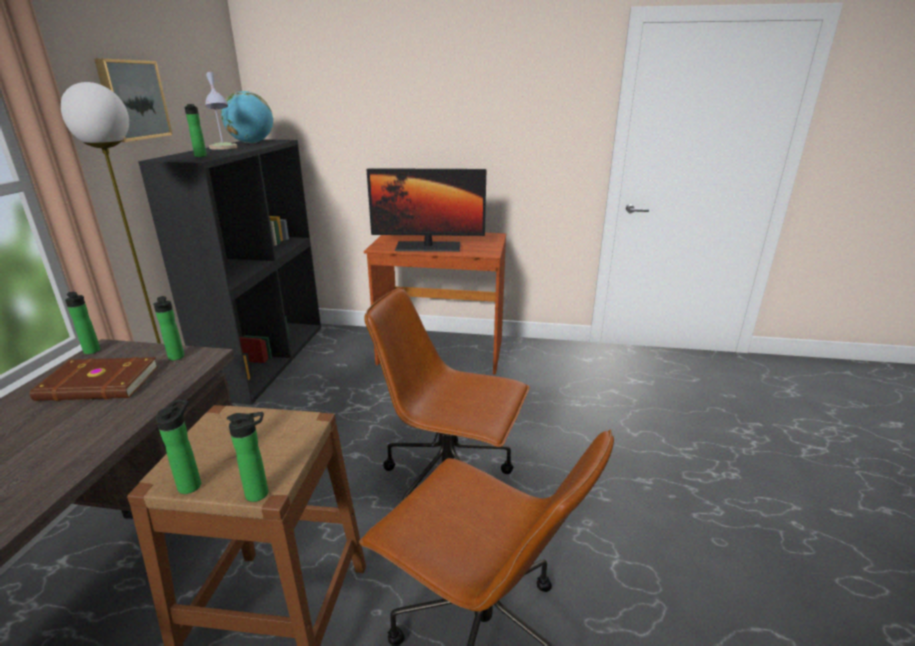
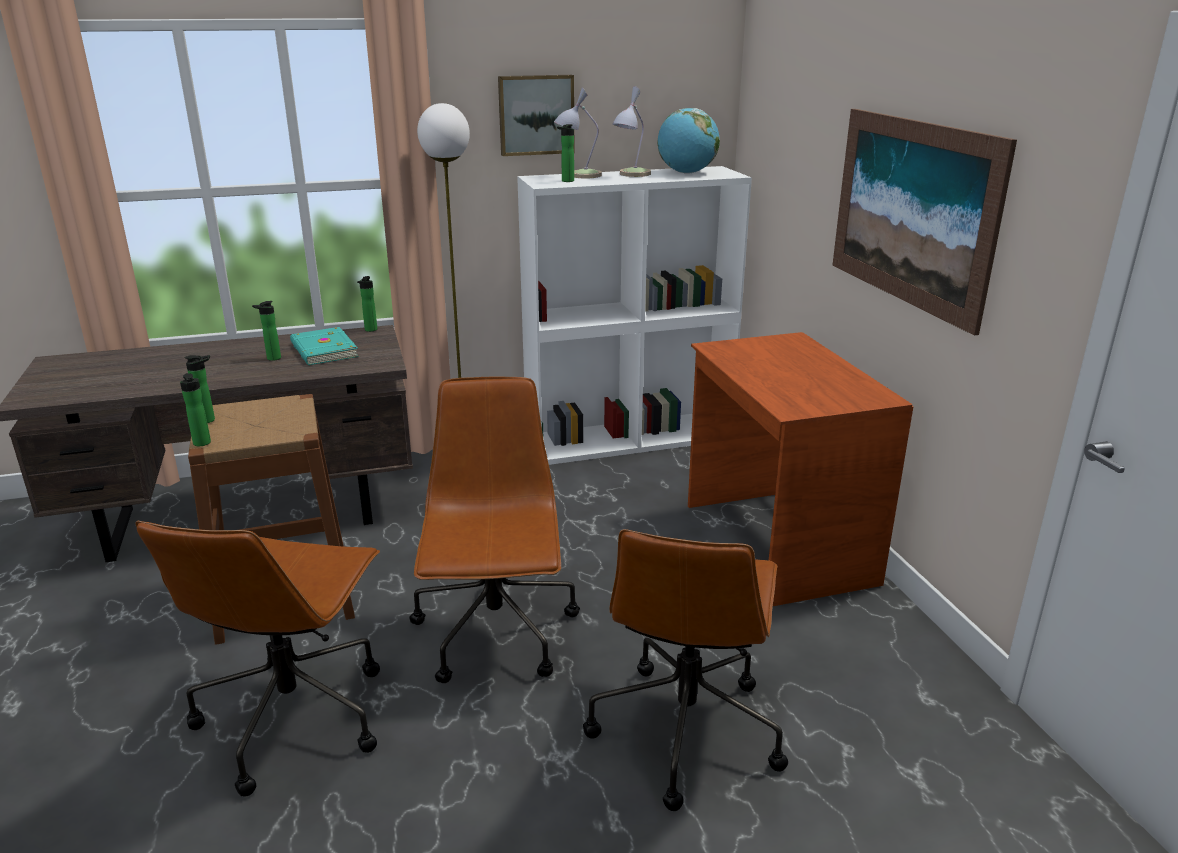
camera: 65 degrees right, 0 degrees up
brown book [30,357,158,401] -> turquoise book [290,327,359,365]
black bookcase [138,139,321,405] -> white bookcase [517,166,752,465]
bottle [153,296,184,360] -> bottle moved to [252,301,281,361]
monitor [367,168,486,252] -> none
none -> table lamp [554,87,602,178]
none -> brown office chair [583,529,788,811]
none -> picture [832,109,1017,335]

